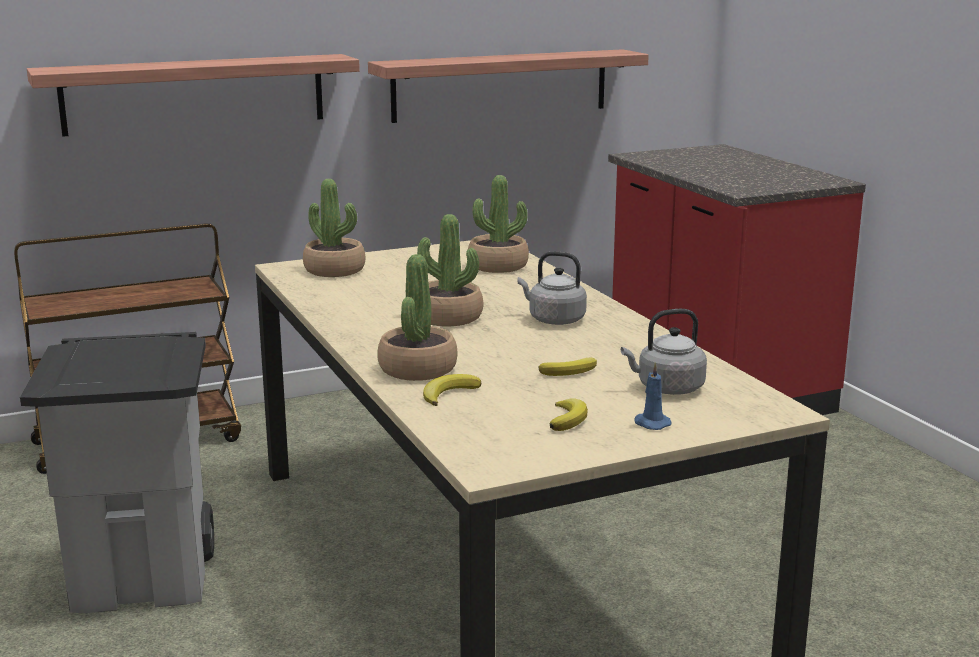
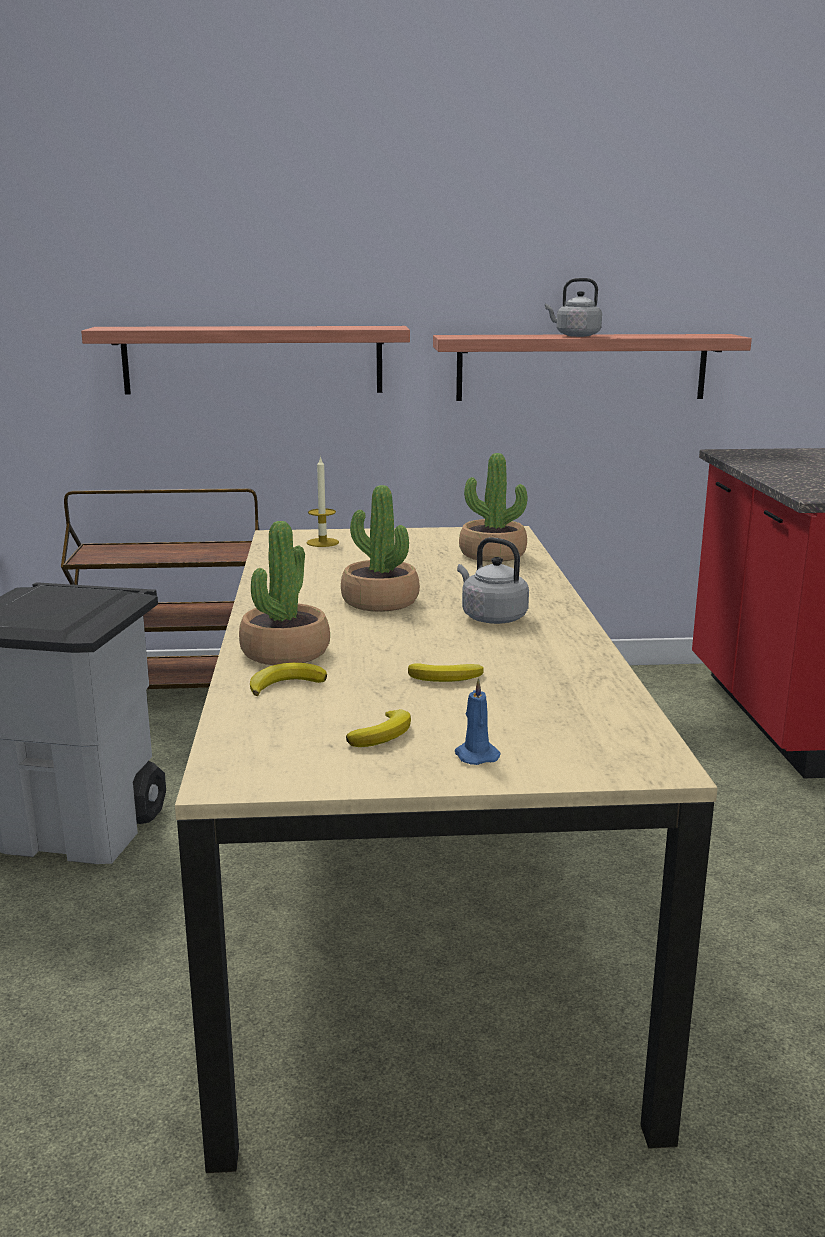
camera: 20 degrees right, 0 degrees up
potted plant [303,179,365,277] -> candle [307,456,339,547]
grey kettle [621,309,707,395] -> grey kettle moved to [545,278,602,337]

